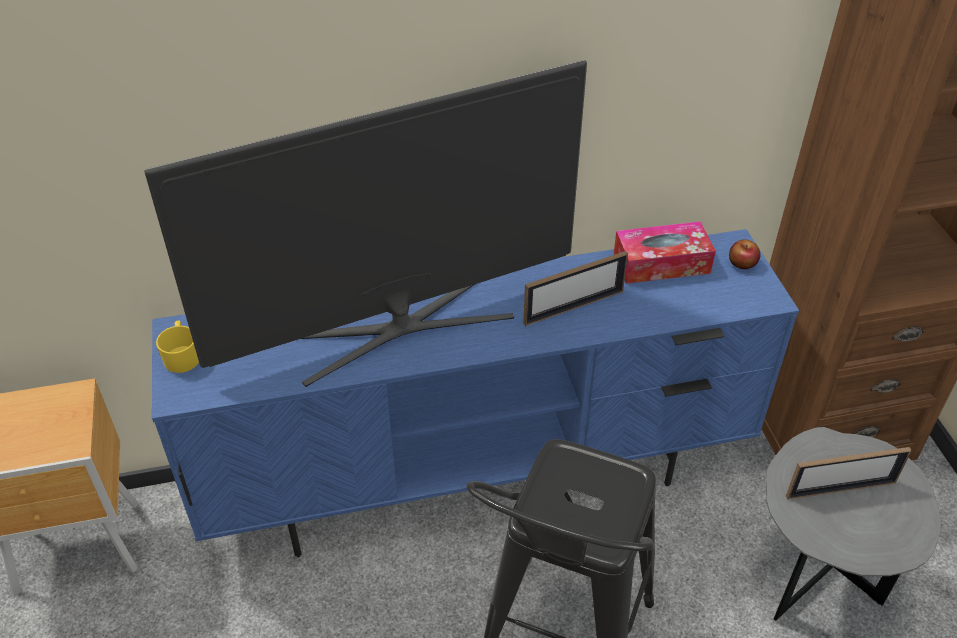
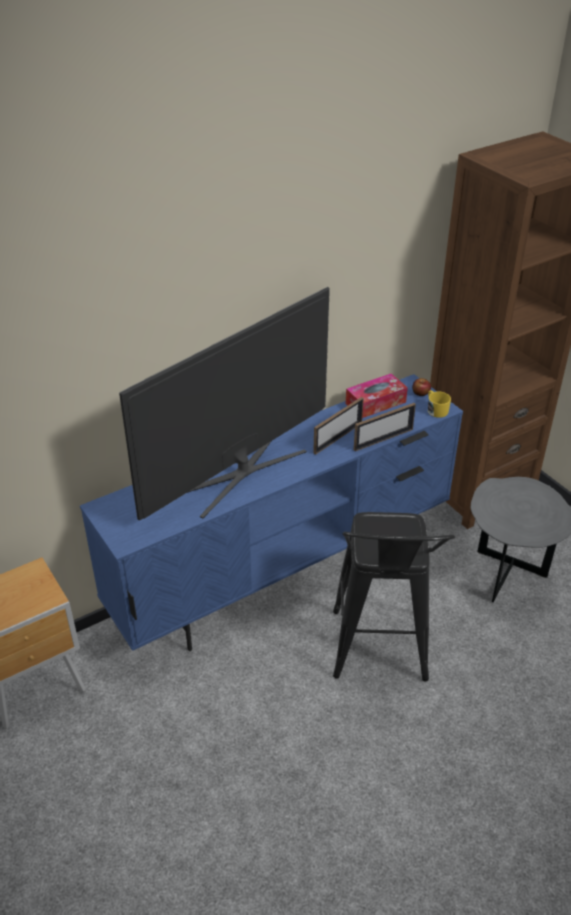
camera: 20 degrees left, 5 degrees down
yellow mug [156,321,199,373] -> yellow mug moved to [428,390,451,418]
picture frame [786,447,912,499] -> picture frame moved to [354,403,416,451]

